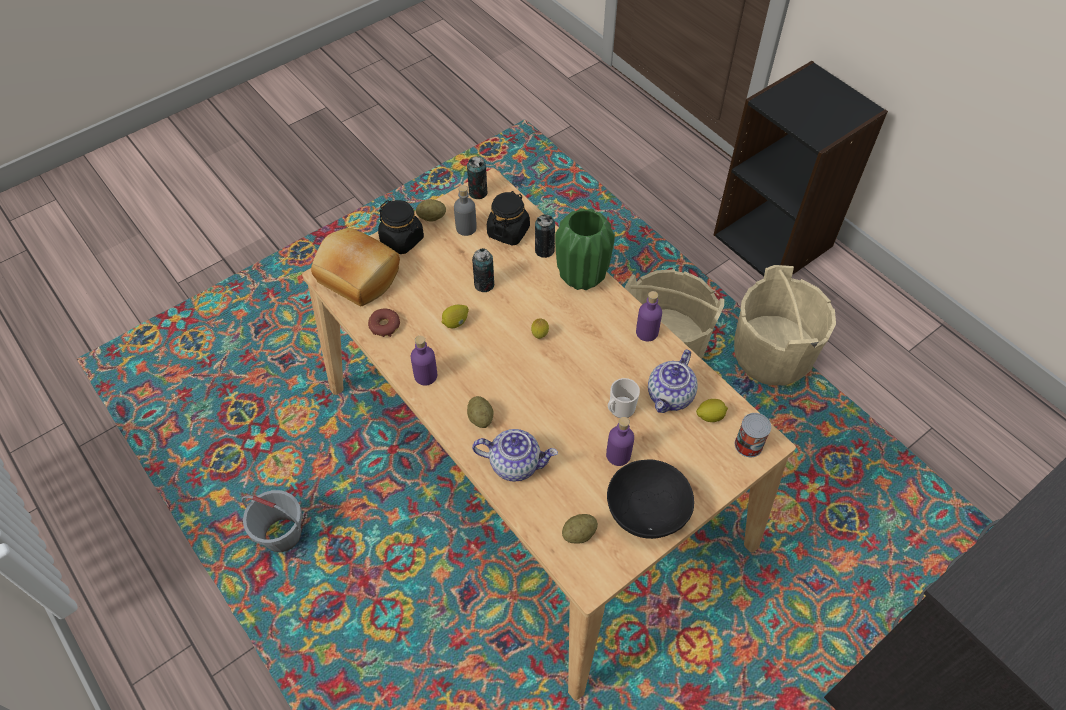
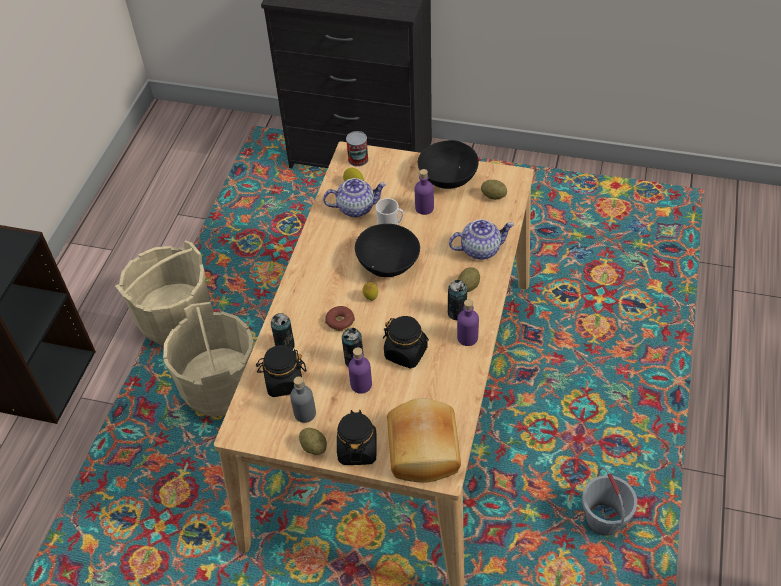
camera: 125 degrees left, 5 degrees down
donut [368,308,400,337] -> donut moved to [325,306,355,331]
lemon [442,305,469,328] -> black jar [383,316,429,369]
can [467,156,487,199] -> can moved to [448,280,467,320]
teapot [472,429,558,481] -> teapot turned 105 degrees clockwise [449,219,514,260]
green vase [555,208,615,290] -> none
purple bottle [636,291,662,341] -> purple bottle moved to [348,347,372,394]
none -> black bowl [355,224,420,277]

